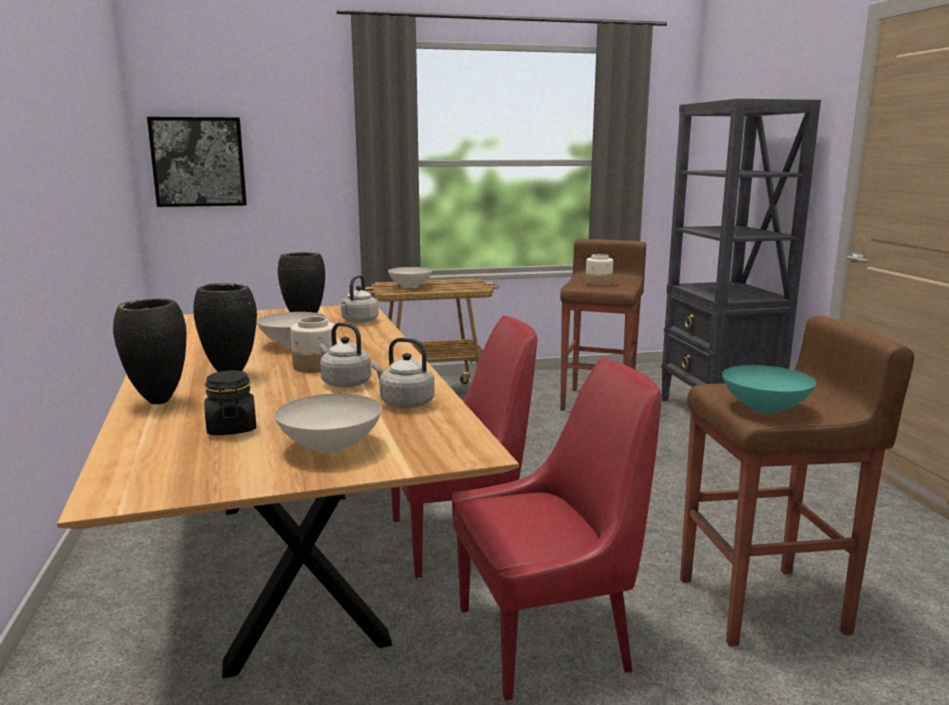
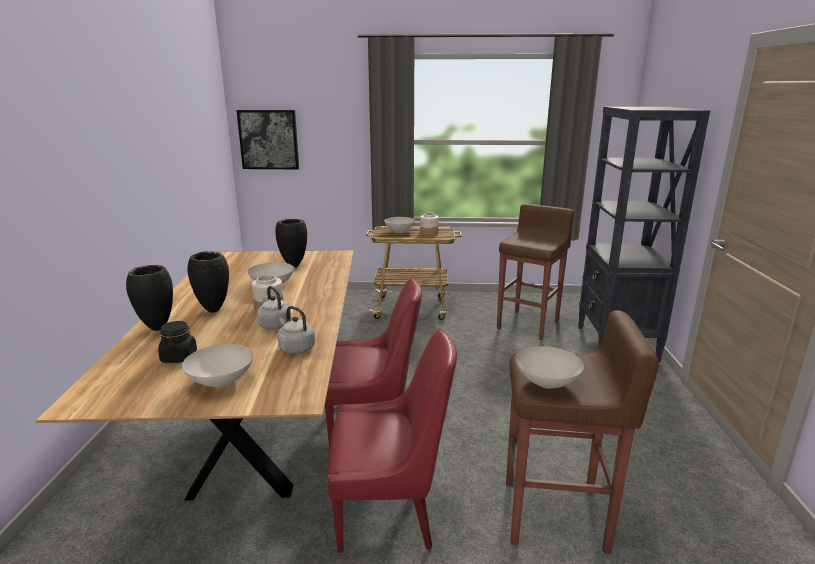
camera: 15 degrees right, 5 degrees up
grey kettle [341,275,379,323] -> none
jar [586,254,613,286] -> jar moved to [420,213,439,236]
turquoise bowl [722,365,816,413] -> white bowl [516,346,584,389]

